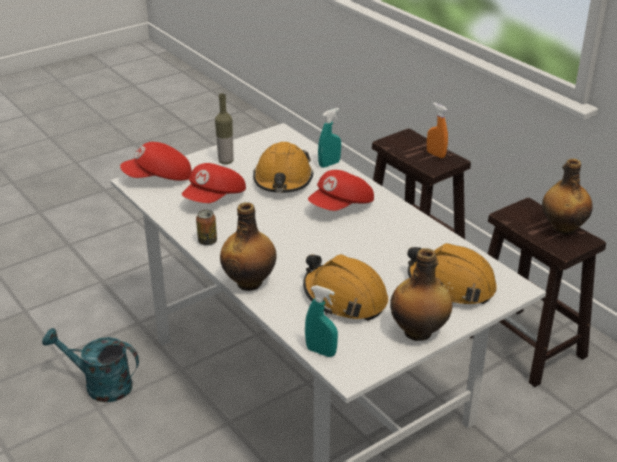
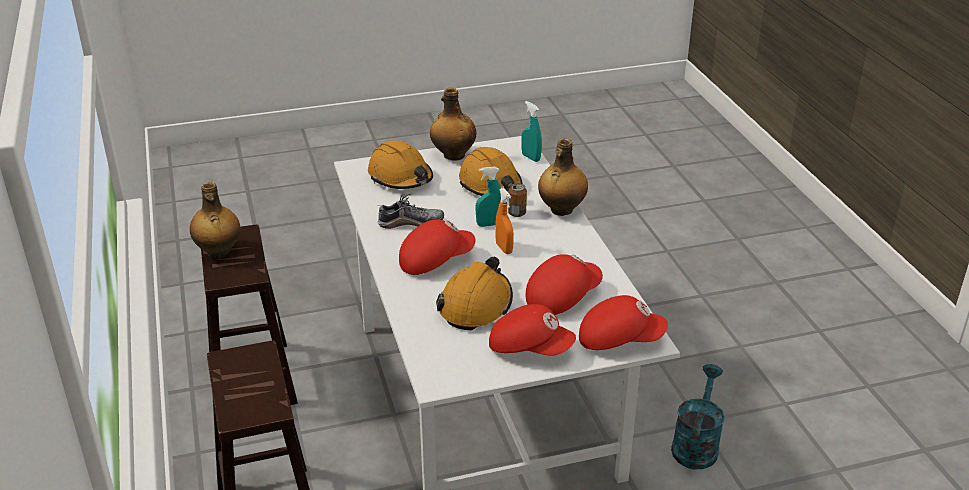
camera: 160 degrees left, 0 degrees up
turquoise watering can [42,328,139,402] -> turquoise watering can turned 105 degrees counterclockwise [671,364,725,470]
can [196,210,217,246] -> can moved to [508,183,527,217]
bottle [215,93,234,164] -> red cap [489,304,576,356]
turquoise spray bottle [318,108,341,168] -> turquoise spray bottle moved to [475,167,501,227]
orange spray bottle [427,102,448,158] -> orange spray bottle moved to [495,188,514,254]
none -> shoe [377,194,444,229]

